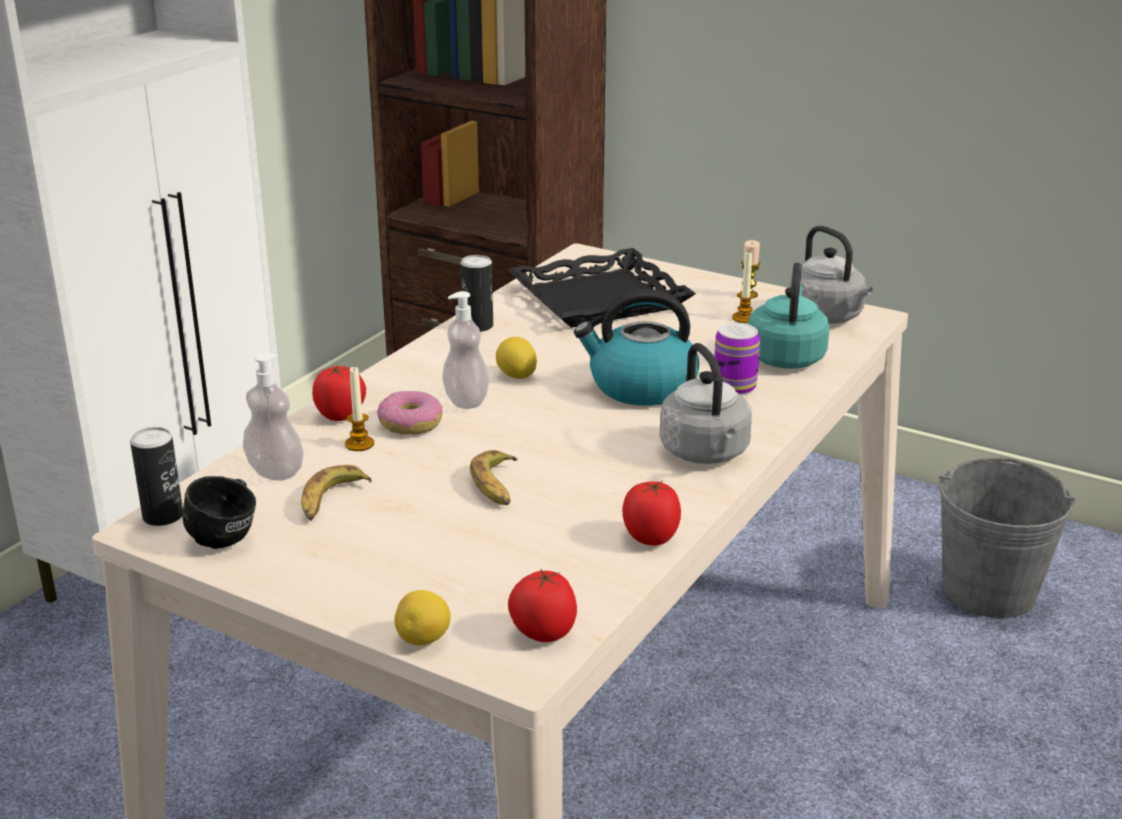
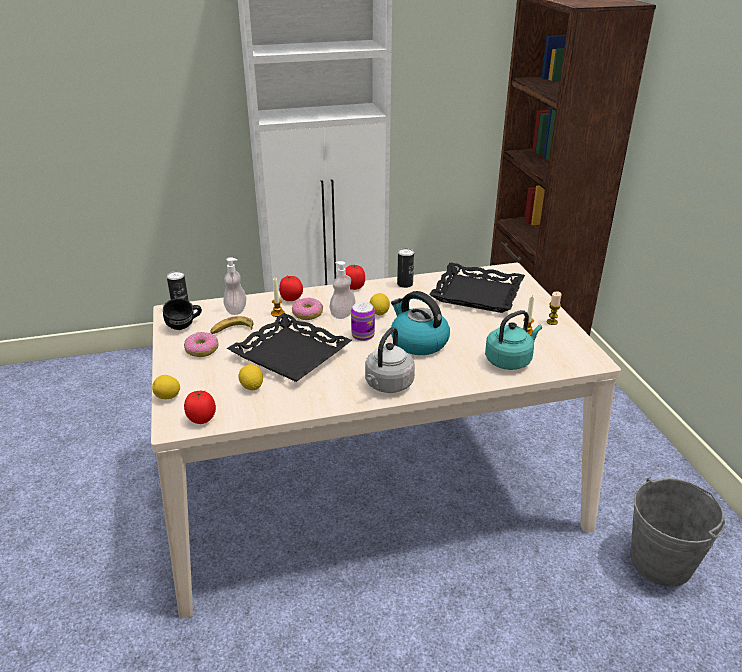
camera: 45 degrees right, 5 degrees up
banana [470,450,518,506] -> black tray [227,313,352,382]
tomato [623,481,681,546] -> tomato moved to [345,265,365,290]
can [714,323,760,395] -> can moved to [351,302,375,341]
grey kettle [790,226,873,324] -> none
none -> donut [184,332,219,357]
none -> lemon [238,364,263,390]

